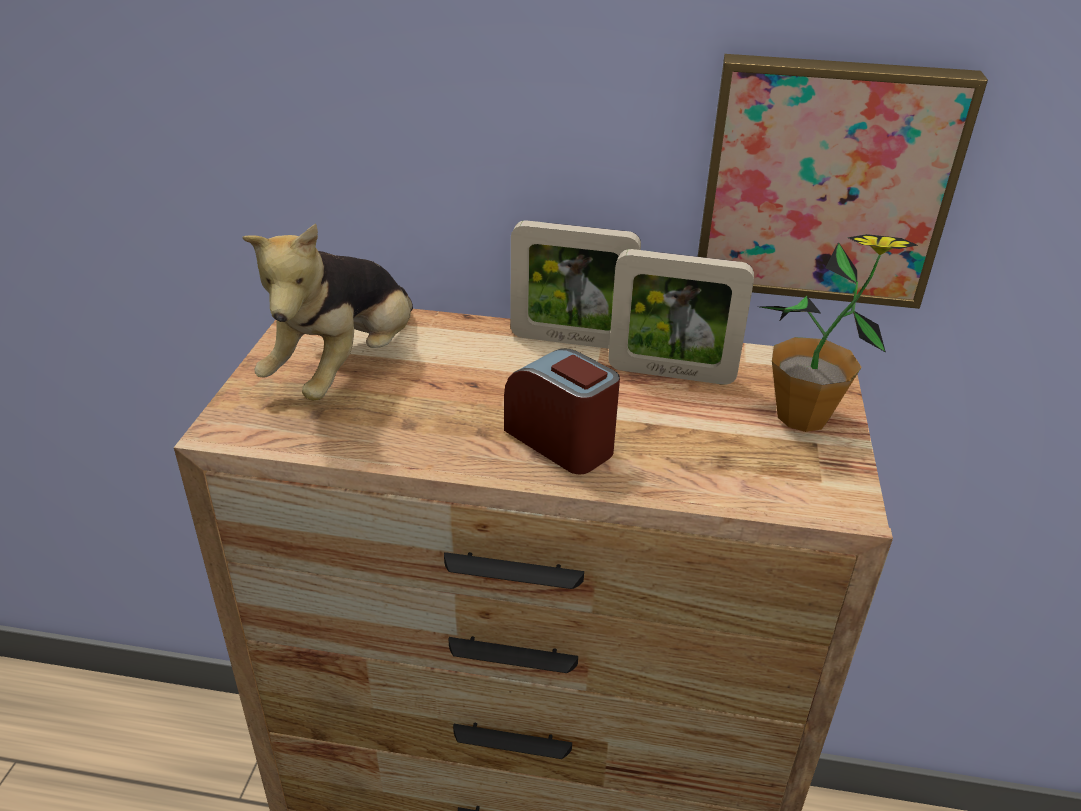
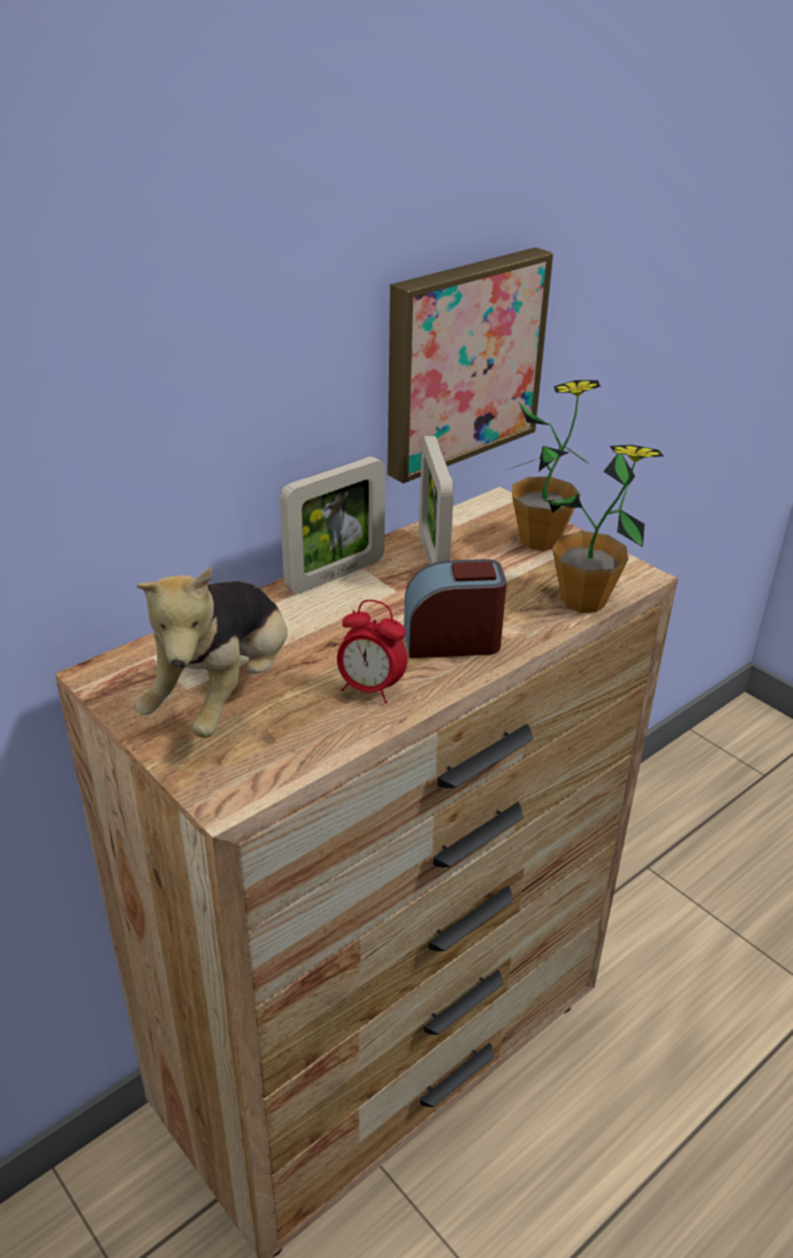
camera: 50 degrees left, 0 degrees up
plush toy [242,224,413,400] -> plush toy turned 45 degrees clockwise [136,566,288,738]
picture frame [608,249,754,385] -> picture frame turned 120 degrees clockwise [419,436,454,565]
none -> alarm clock [337,600,407,704]
none -> potted plant [543,445,664,613]

